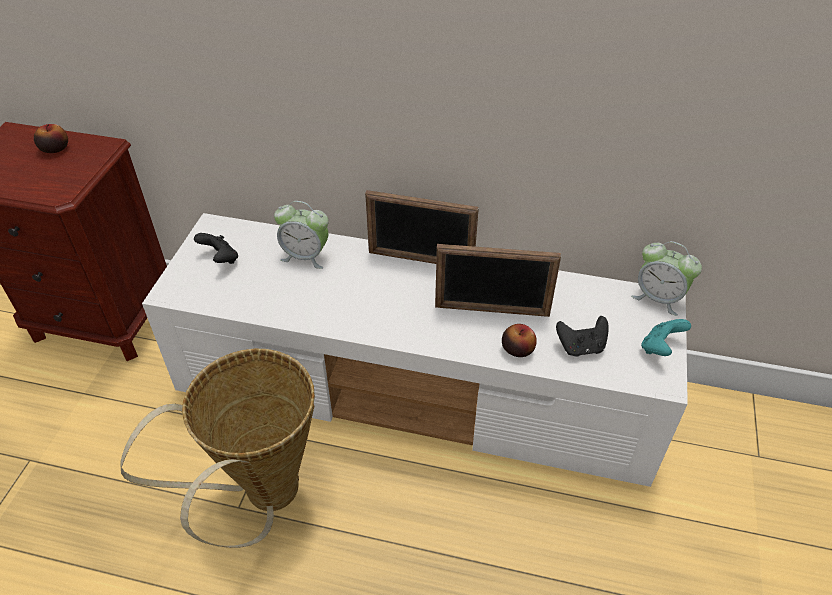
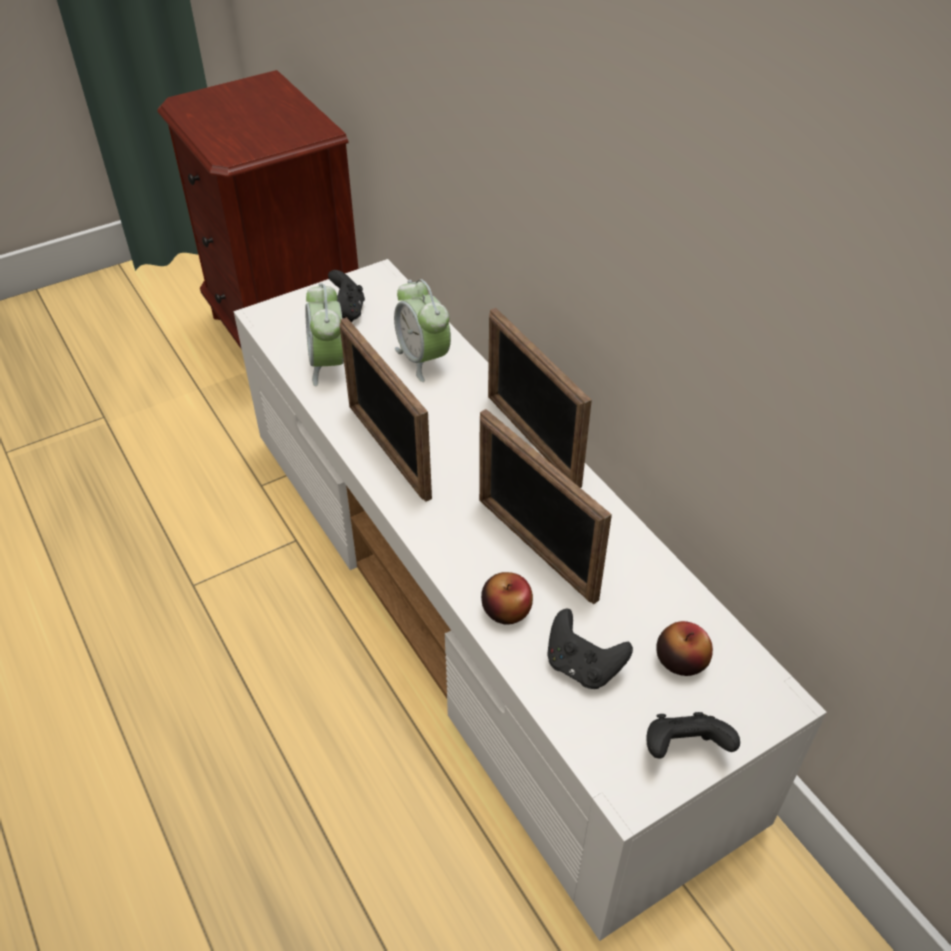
camera: 45 degrees right, 0 degrees up
apple [34,124,68,153] -> apple moved to [656,621,713,676]
basket [120,349,315,548] -> none
alarm clock [631,241,702,316] -> alarm clock moved to [305,283,344,386]
turquoise game controller [641,319,691,356] -> black game controller [646,712,740,759]
none -> picture frame [340,317,432,502]

